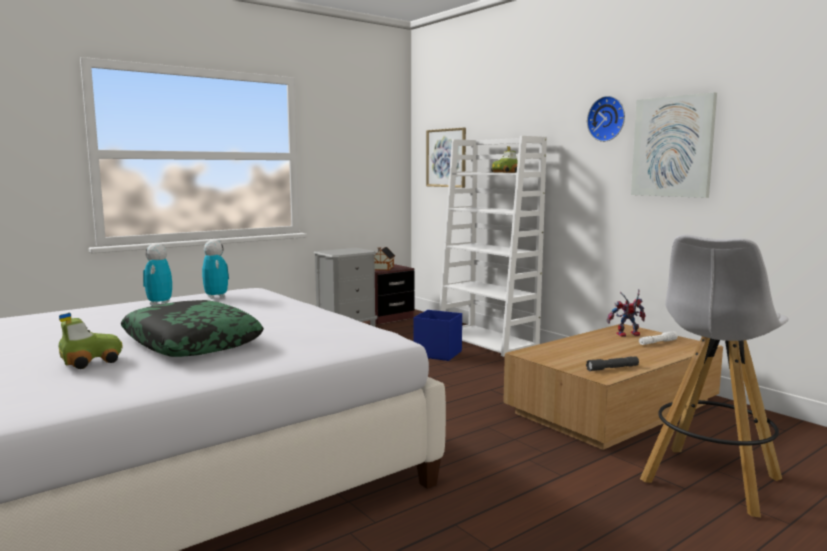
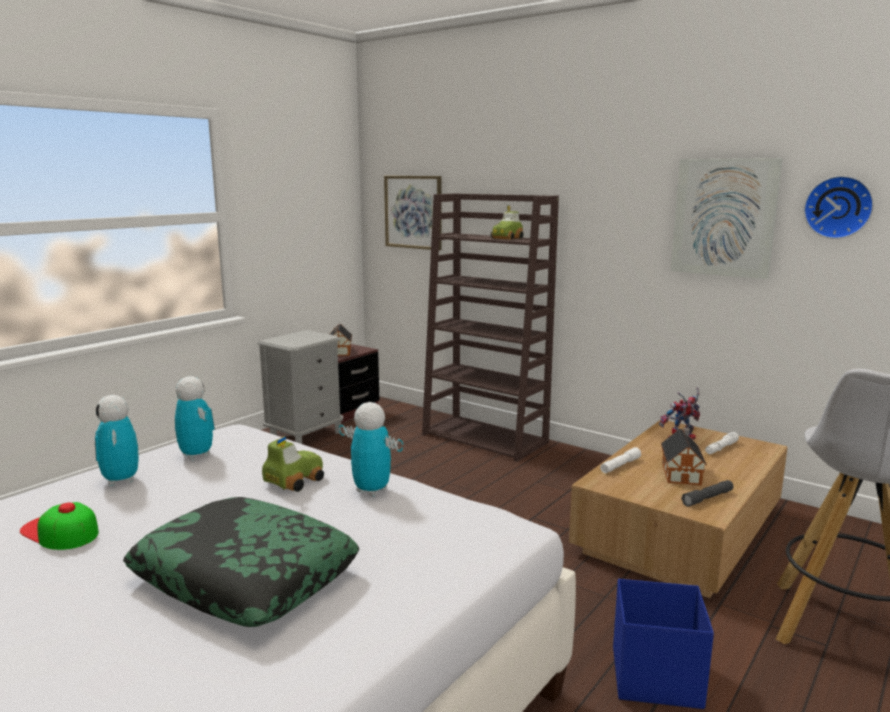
camera: 15 degrees left, 5 degrees up
toy car [59,313,123,369] -> toy car moved to [262,436,324,492]
blue storage box [413,310,462,361] -> blue storage box moved to [613,579,714,709]
white bookcase [439,136,547,357] -> brown bookcase [422,193,559,462]
wall clock [587,96,625,142] -> wall clock moved to [804,176,874,239]
none -> cap [20,502,99,550]
none -> toy robot [339,402,403,497]
none -> white flashlight [600,447,641,473]
none -> toy house [661,428,707,486]

